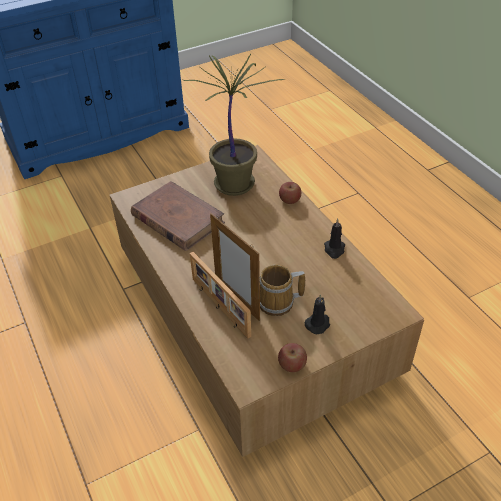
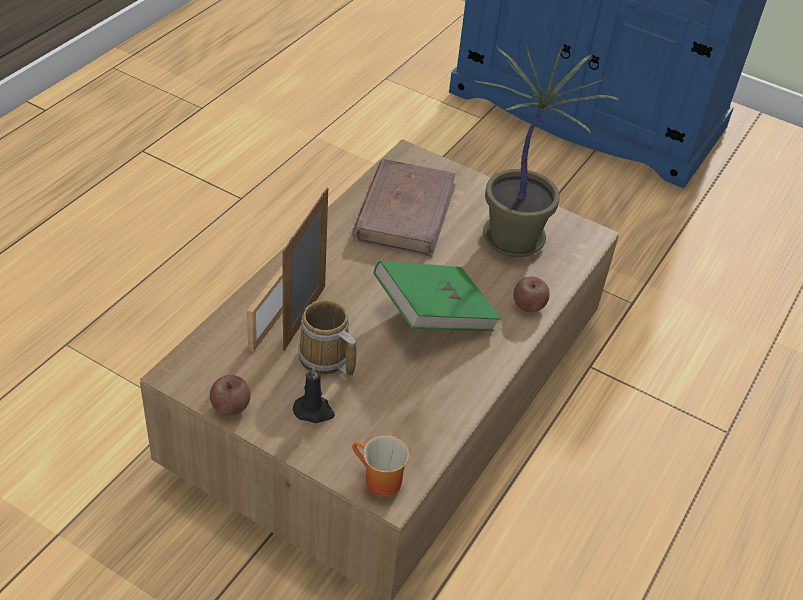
camera: 55 degrees right, 0 degrees up
black candle [324,218,345,259] -> none
none -> mug [352,435,409,497]
none -> green book [374,261,501,331]

